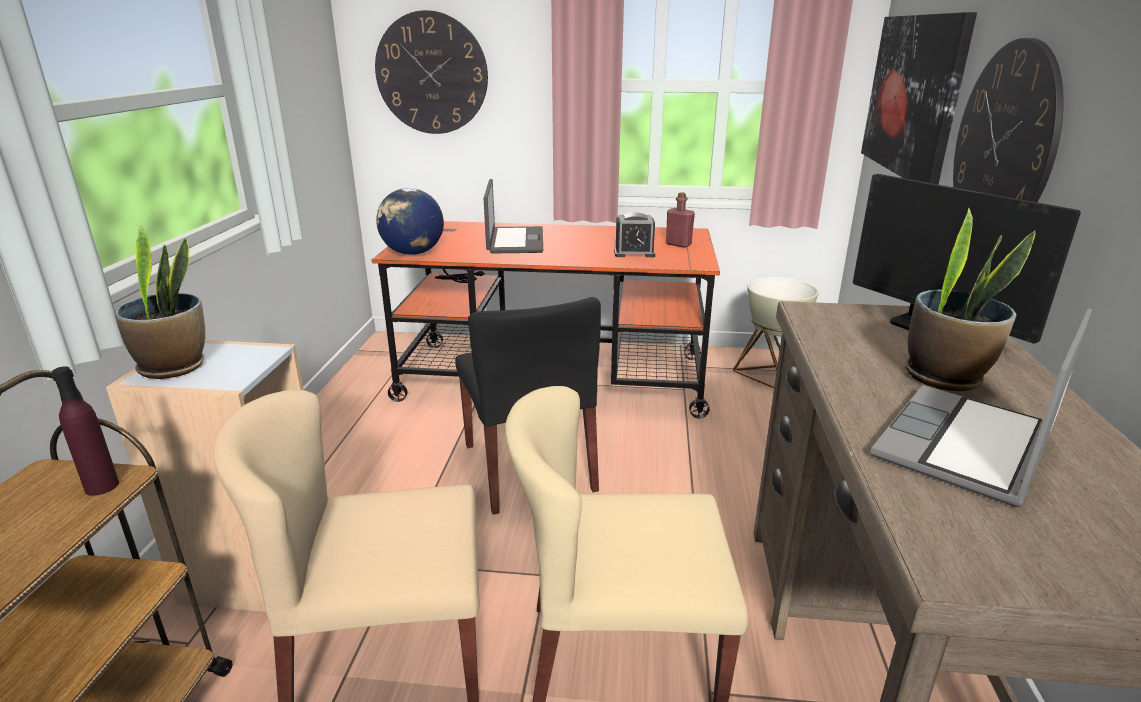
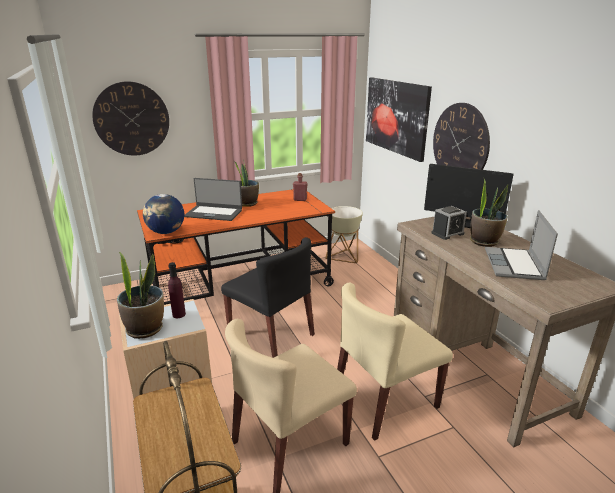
camera: 30 degrees left, 0 degrees up
purple bottle [52,366,119,496] -> purple bottle moved to [168,262,186,318]
laptop [484,179,543,254] -> laptop turned 135 degrees clockwise [184,178,242,221]
alarm clock [614,212,655,257] -> alarm clock moved to [431,206,467,240]
none -> potted plant [234,160,259,207]

